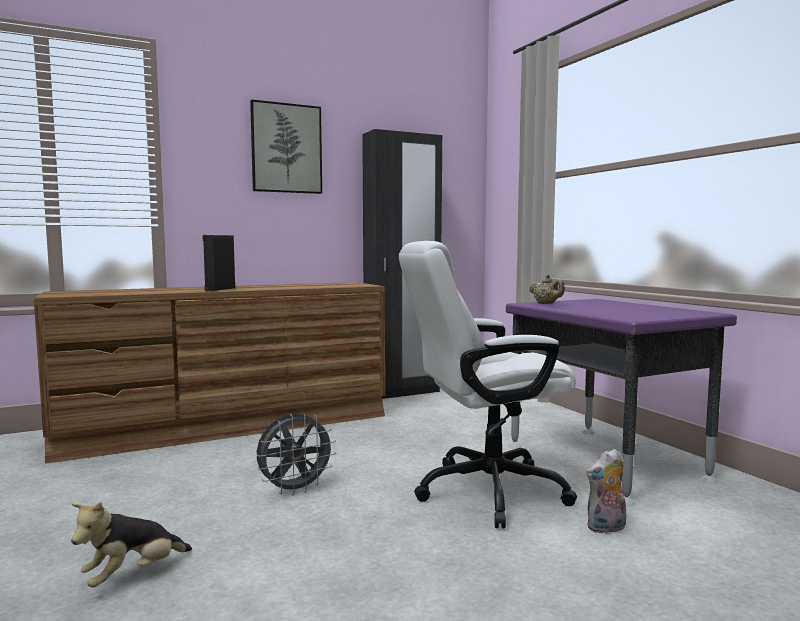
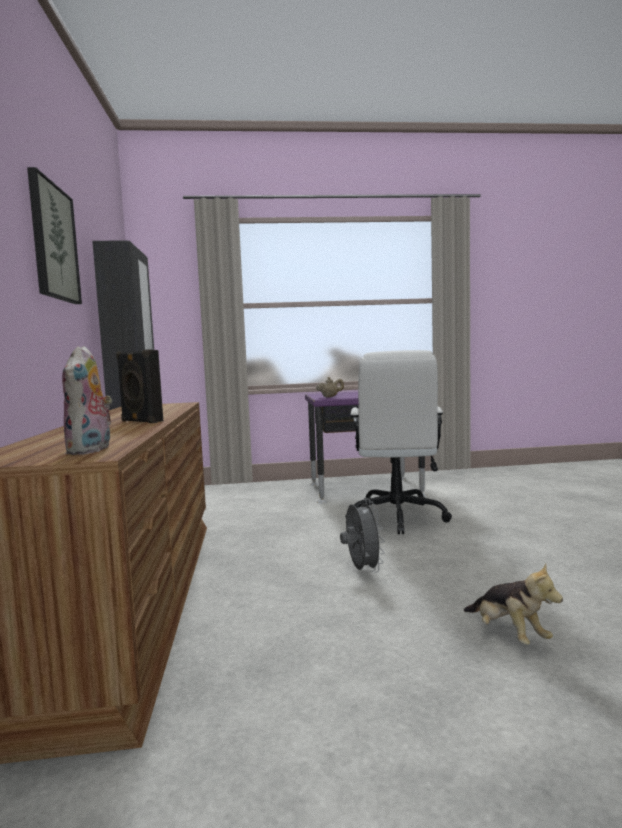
camera: 70 degrees left, 0 degrees up
plush toy [587,449,626,534] -> plush toy moved to [62,346,112,455]

